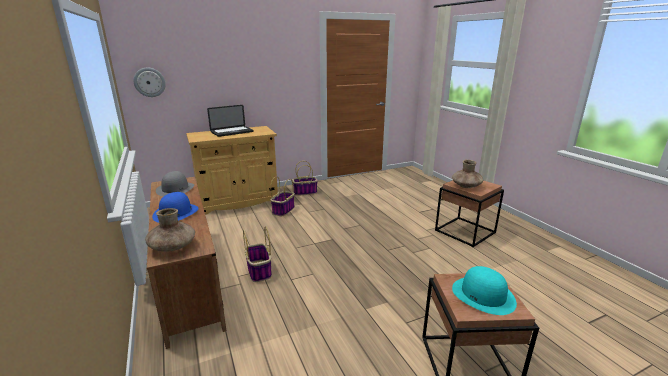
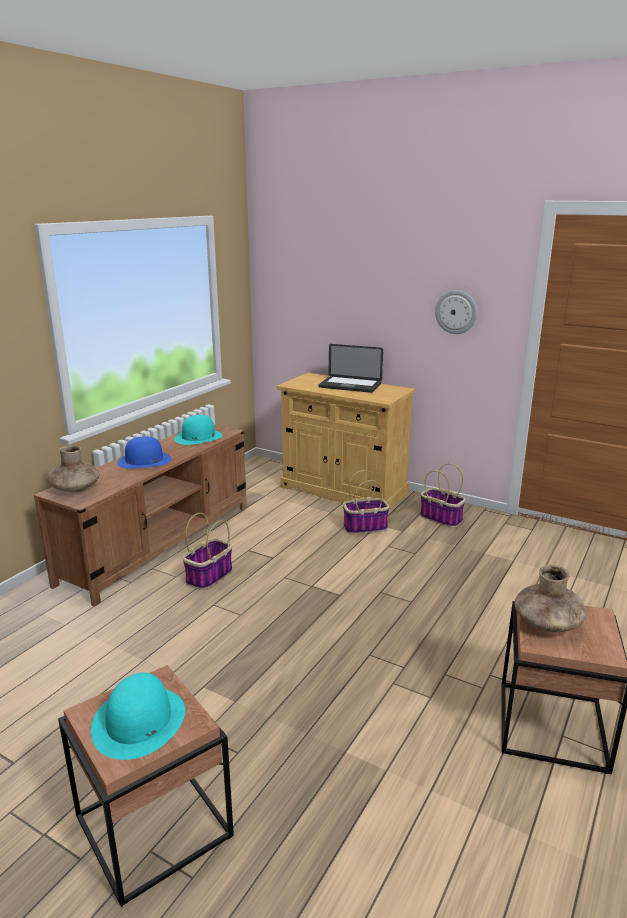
camera: 55 degrees right, 0 degrees up
wall clock [133,68,166,97] -> wall clock moved to [435,290,477,334]
grey hat [156,171,194,197] -> turquoise hat [175,415,223,445]

